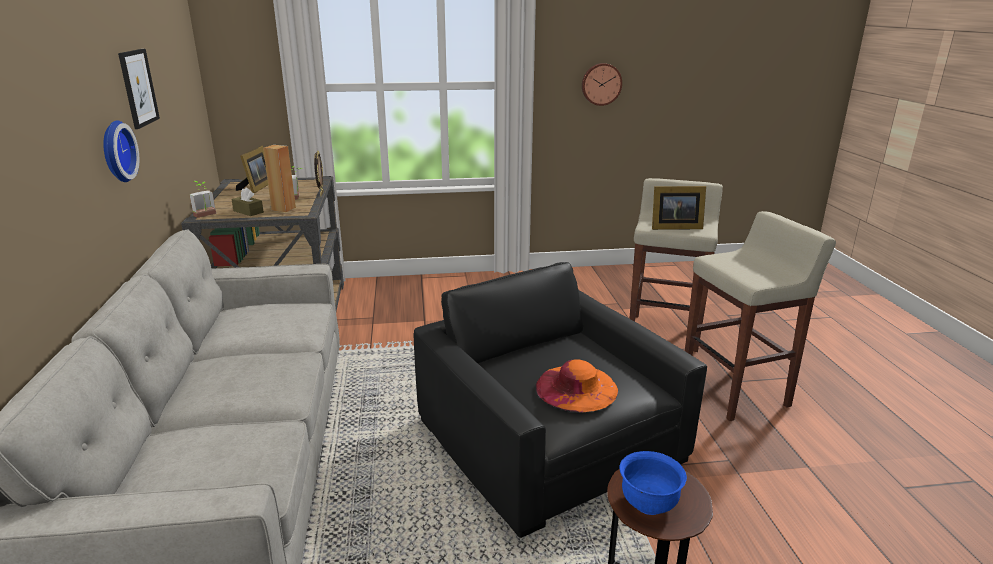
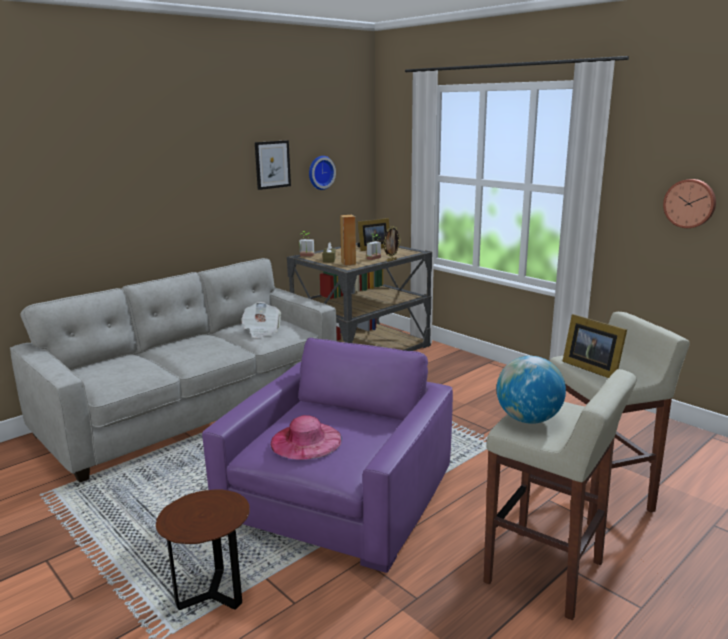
camera: 55 degrees right, 5 degrees down
wall clock [103,120,139,182] -> wall clock moved to [309,156,336,190]
black armchair [413,262,707,538] -> purple armchair [202,338,453,573]
orange hat [536,359,618,412] -> pink hat [270,415,342,460]
blue bowl [620,451,687,515] -> none
none -> newspaper [241,302,281,338]
none -> globe [496,356,566,424]

